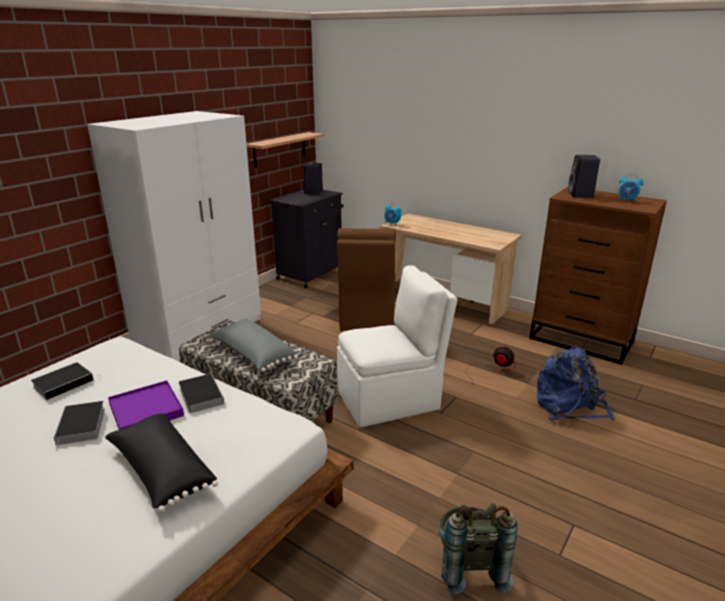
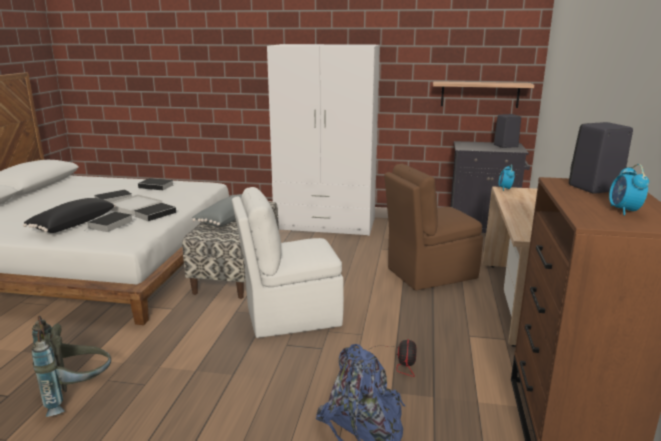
camera: 65 degrees right, 5 degrees down
purple tray [108,380,184,430] -> white tray [110,194,162,216]
white chair [337,265,458,427] -> white chair turned 120 degrees clockwise [232,187,344,338]
none -> book [87,212,132,232]

